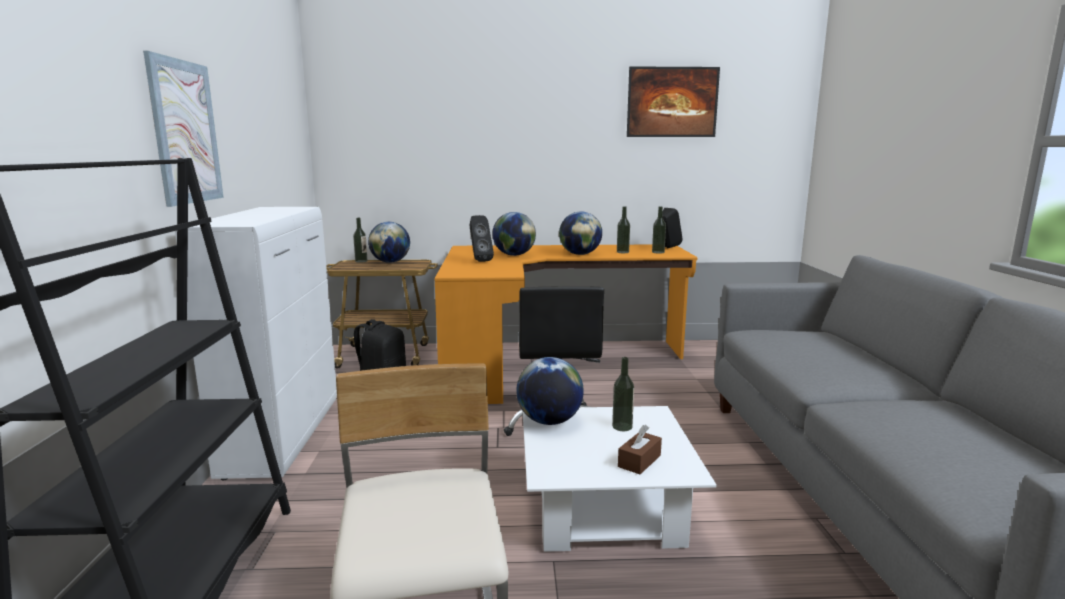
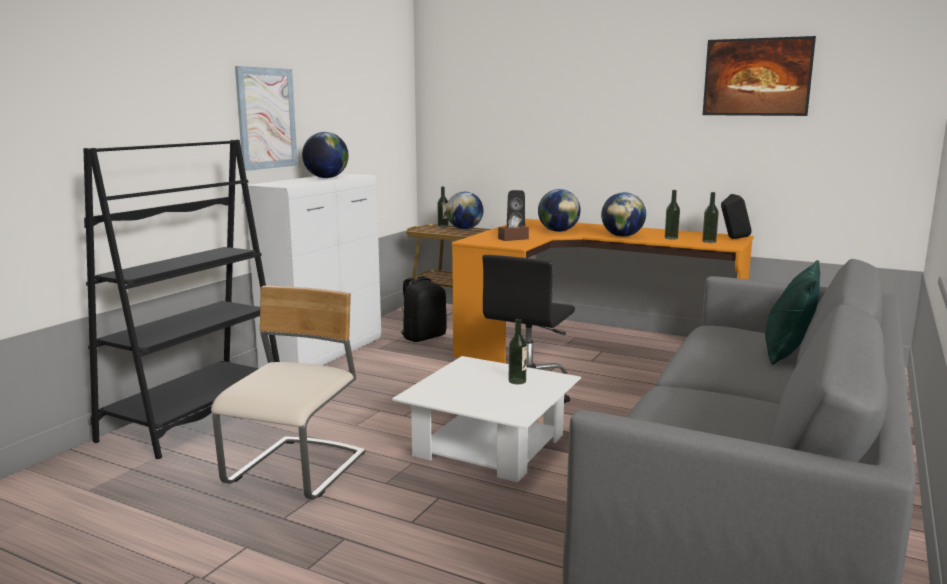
camera: 30 degrees right, 0 degrees up
globe [516,357,584,425] -> globe moved to [302,132,349,178]
brown tissue box [618,425,662,474] -> brown tissue box moved to [498,216,529,241]
none -> green pillow [765,260,820,365]

